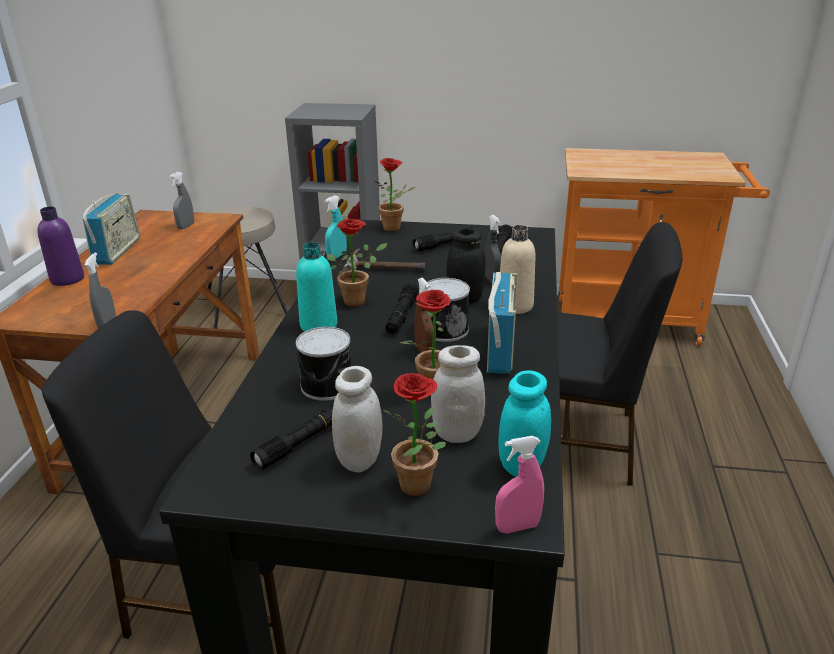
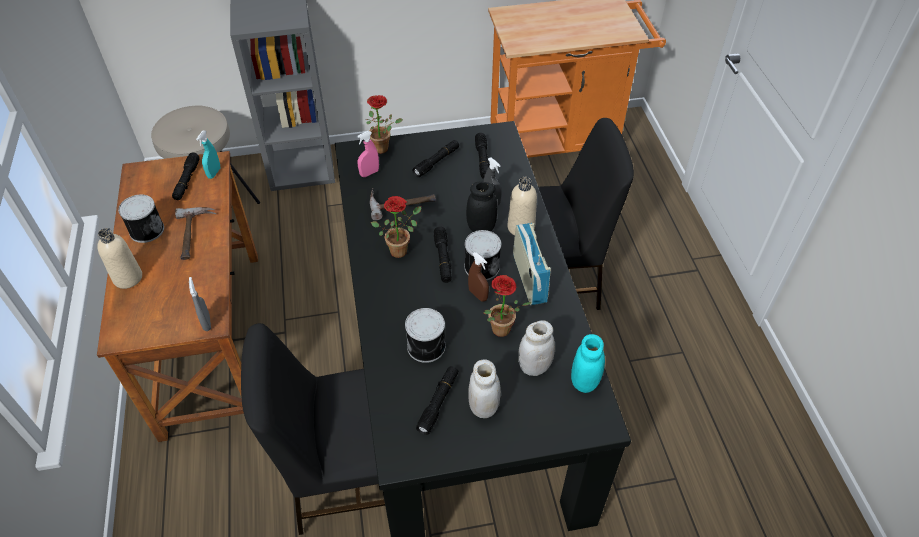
camera: 20 degrees left, 20 degrees up
purple bottle [37,207,84,286] -> beige bottle [97,228,142,289]
radio [83,193,140,265] -> can [118,195,164,243]
grey spray bottle [169,172,194,229] -> black flashlight [172,153,199,200]
turquoise bottle [296,242,337,332] -> none
turquoise spray bottle [325,195,347,259] -> turquoise spray bottle moved to [196,130,221,179]
potted plant [382,373,446,496] -> none
pink spray bottle [495,436,544,534] -> pink spray bottle moved to [357,131,379,177]
none -> hammer [175,207,216,260]

